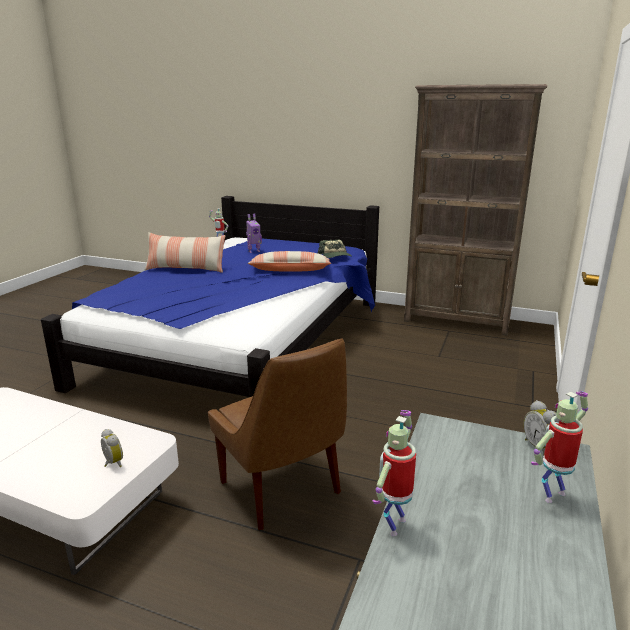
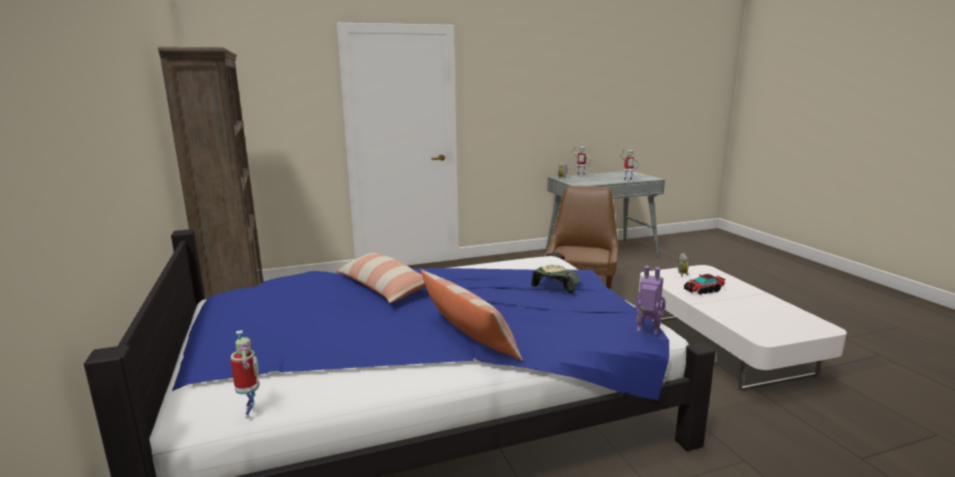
camera: 130 degrees left, 5 degrees down
toy robot [246,214,262,253] -> toy robot moved to [636,265,665,335]
cap [318,240,352,258] -> cap moved to [531,265,580,294]
none -> toy truck [684,274,726,295]

